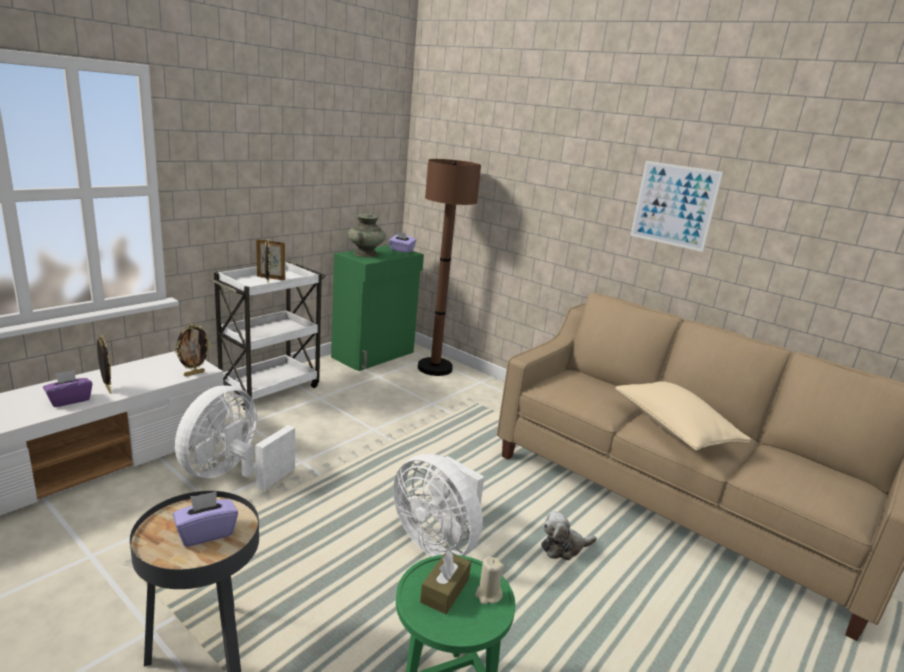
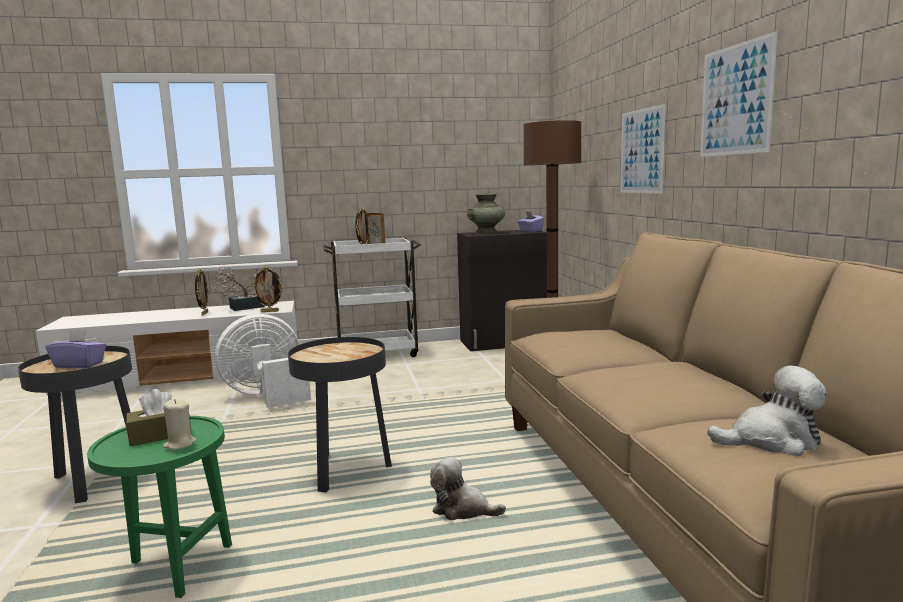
camera: 40 degrees right, 10 degrees down
purple tissue box [43,370,92,407] -> none
green cabinet [331,245,424,371] -> black cabinet [457,230,547,351]
white fan [393,454,484,557] -> black side table [288,337,392,493]
beige pillow [615,381,751,451] -> none
none -> potted plant [214,267,265,311]
none -> picture [621,104,666,194]
none -> plush toy [707,366,827,456]

